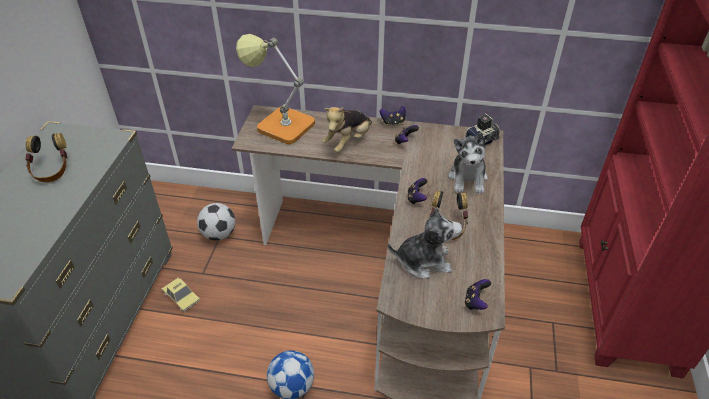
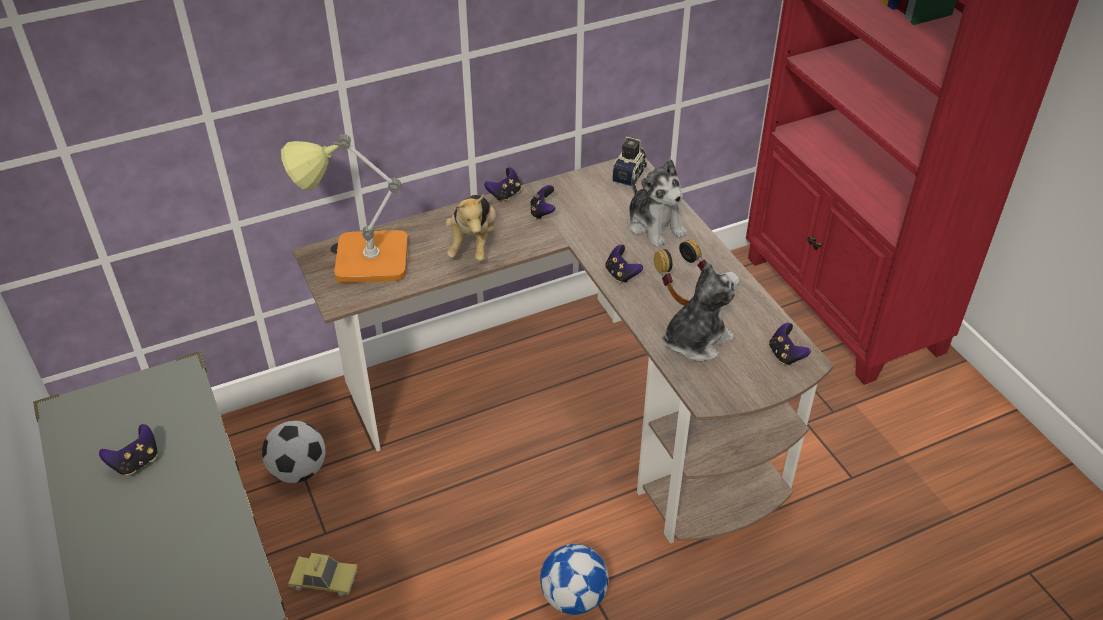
camera: 35 degrees left, 0 degrees up
headphones [25,133,67,182] -> game controller [99,424,158,476]

